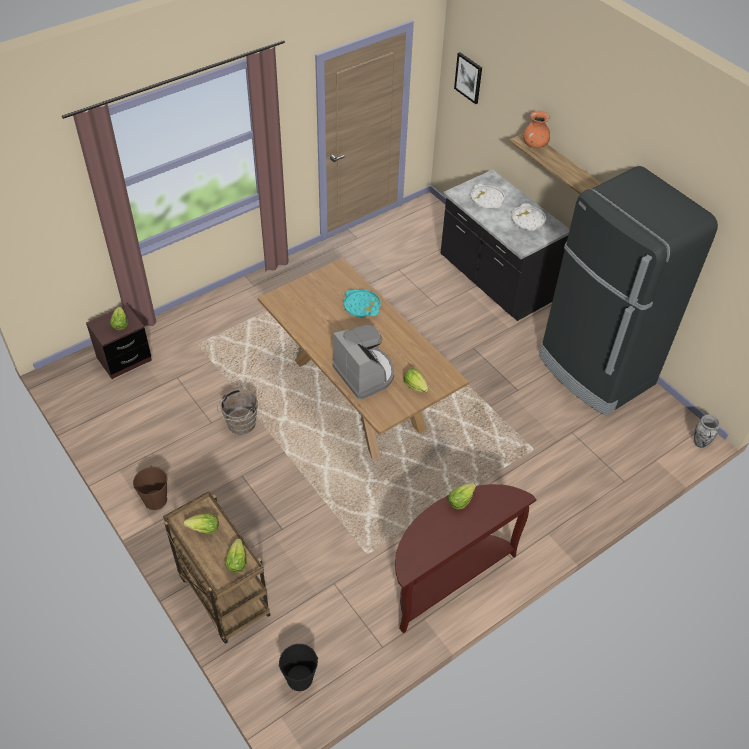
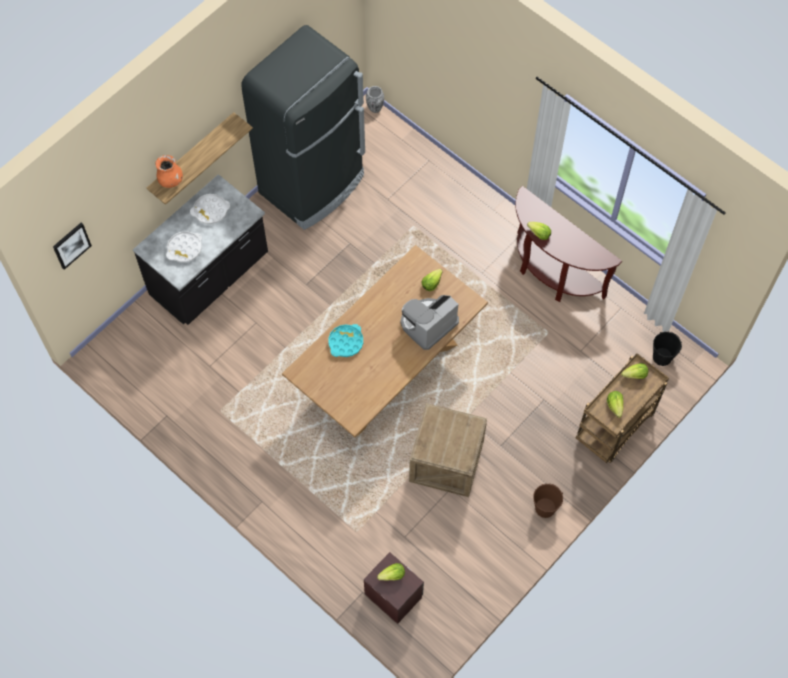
camera: 100 degrees left, 15 degrees up
brown bucket [217,389,258,434] -> crate [409,403,487,497]

